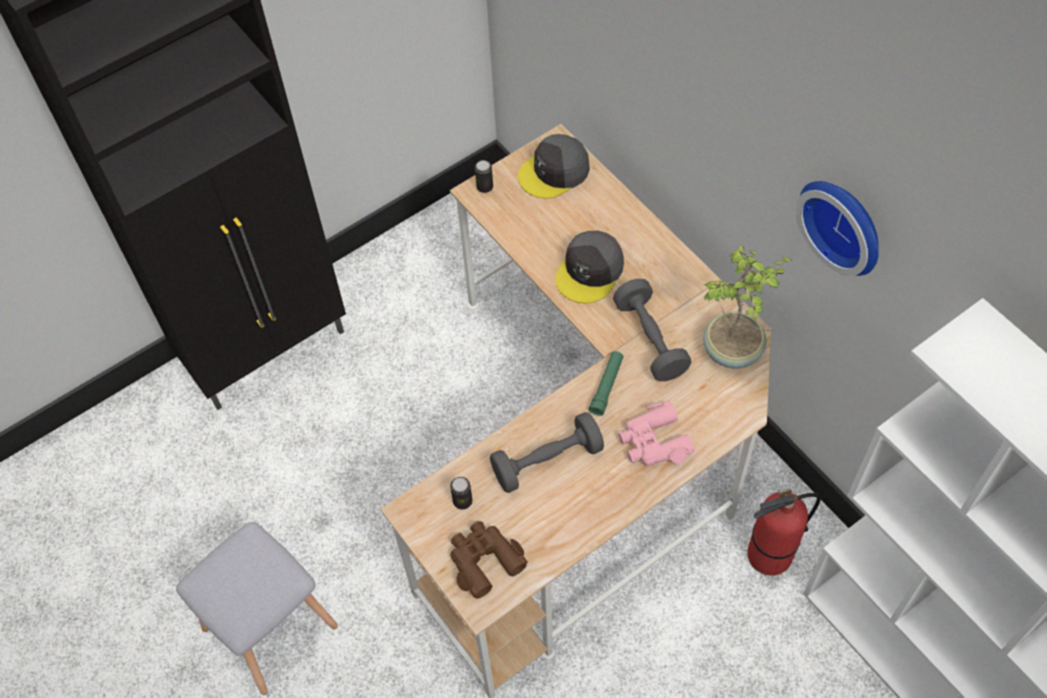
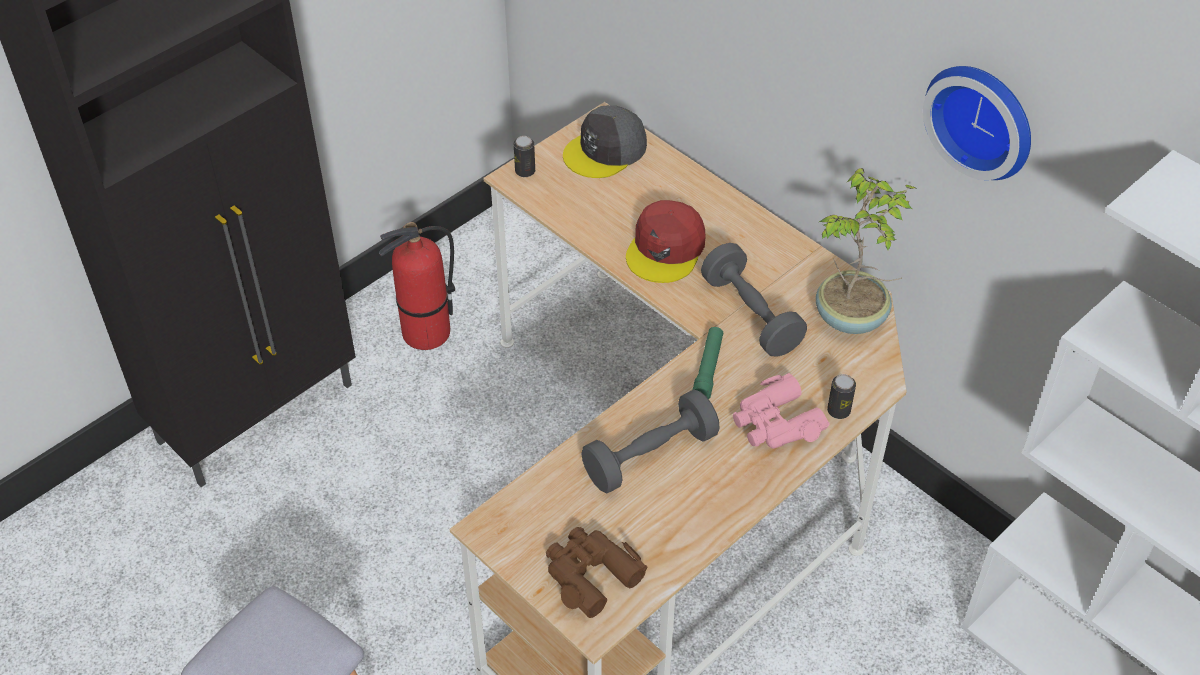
camera: 10 degrees left, 10 degrees down
can [450,477,472,510] -> can moved to [827,374,856,419]
grey cap [556,230,624,303] -> red cap [626,200,705,283]
fire extinguisher [747,489,821,575] -> fire extinguisher moved to [379,222,455,350]

